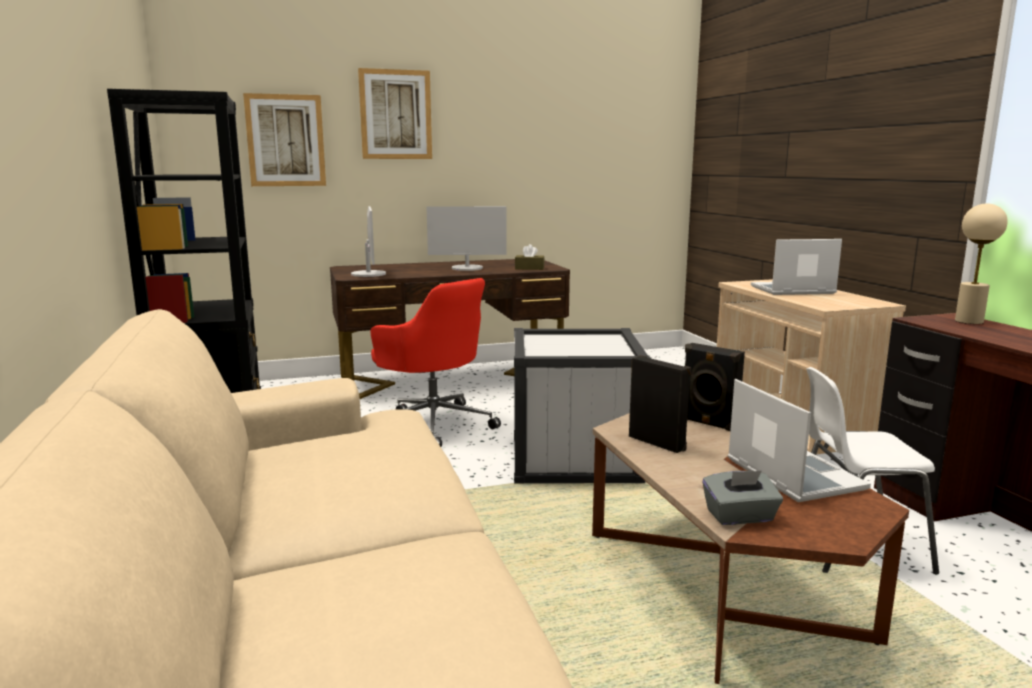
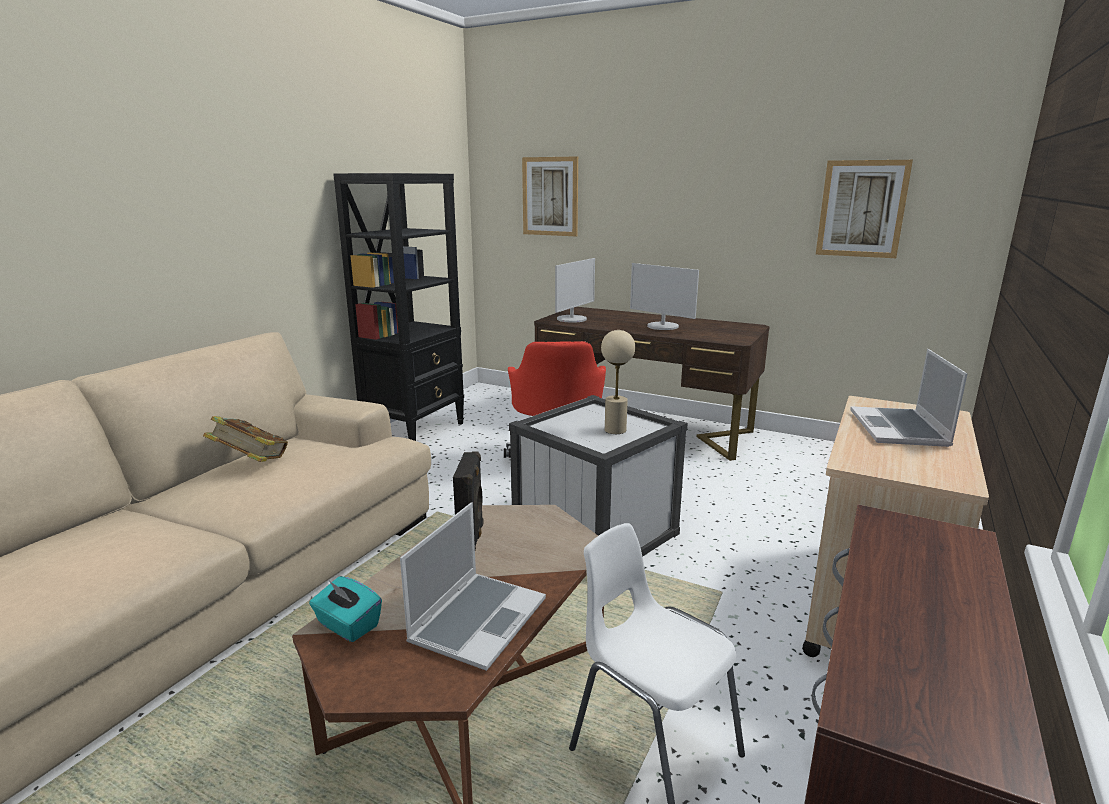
camera: 45 degrees right, 5 degrees up
picture [358,68,432,159] -> picture moved to [816,160,913,258]
brown tissue box [515,244,545,270] -> none
black speaker [685,343,745,431] -> none
grey tissue box [703,471,783,525] -> turquoise tissue box [309,576,382,642]
laptop [751,239,842,295] -> laptop turned 120 degrees counterclockwise [850,349,967,447]
beige table lamp [955,204,1008,324] -> beige table lamp moved to [601,330,635,434]
none -> book [203,416,288,462]

